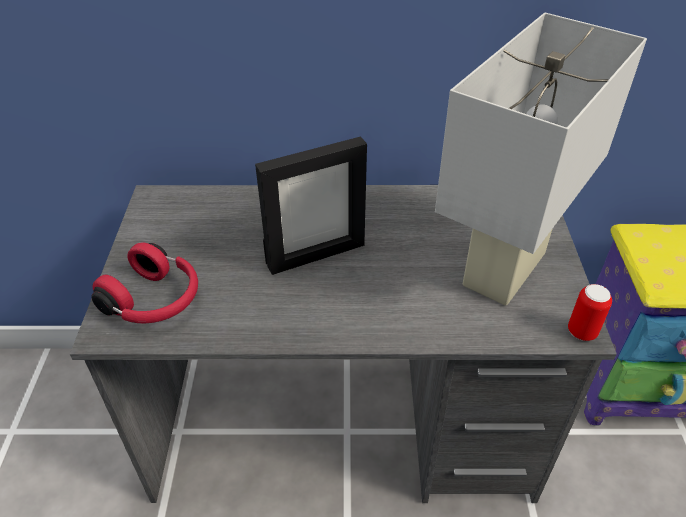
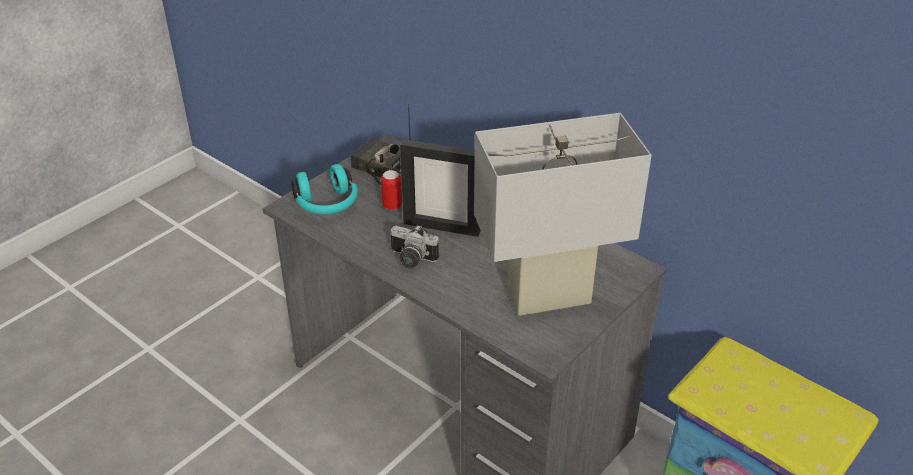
camera: 40 degrees right, 5 degrees down
red headphones [91,242,198,323] -> turquoise headphones [291,164,358,214]
can [568,284,612,341] -> can moved to [381,170,402,210]
none -> radio [350,103,411,185]
none -> camera [390,225,439,268]

